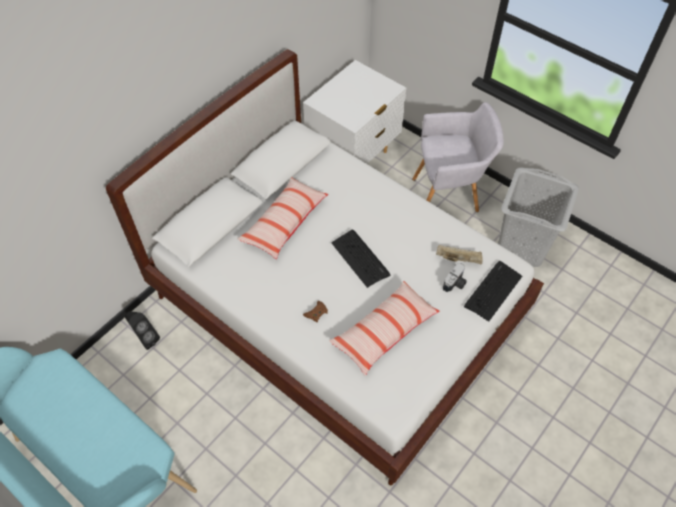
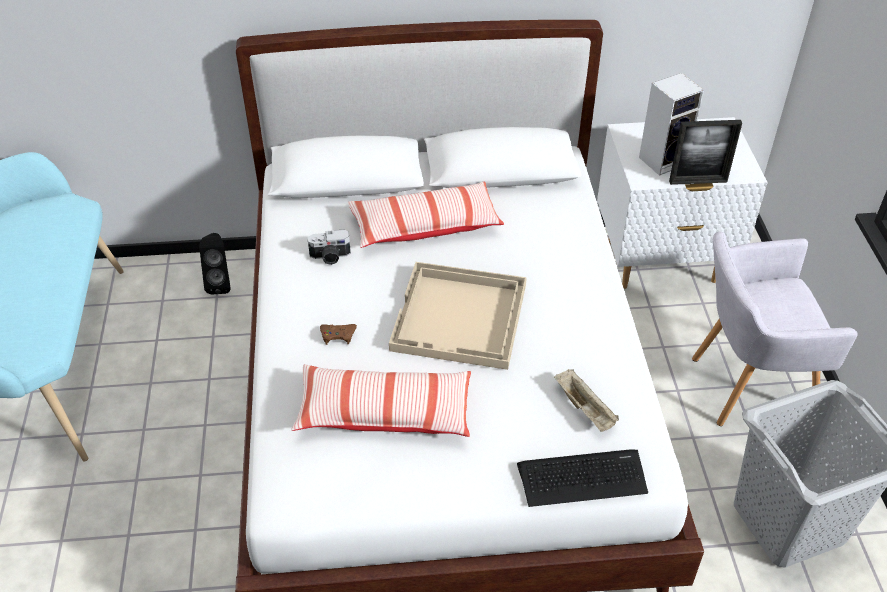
camera: 45 degrees right, 10 degrees down
keyboard [331,229,391,288] -> beige tray [389,262,527,370]
grey armchair [412,102,504,212] -> grey armchair turned 135 degrees clockwise [692,232,858,426]
camera [443,263,467,292] -> camera moved to [308,230,351,265]
none -> speaker [639,73,704,176]
none -> picture frame [669,120,742,185]

